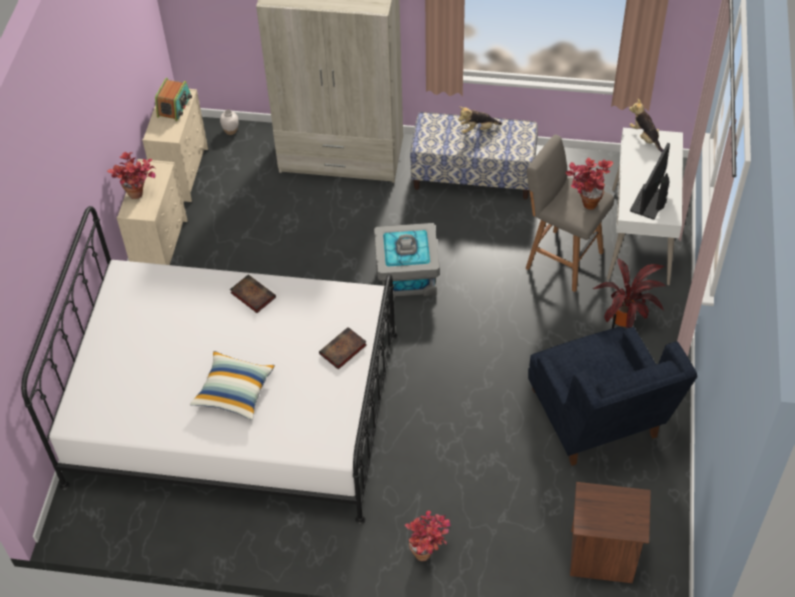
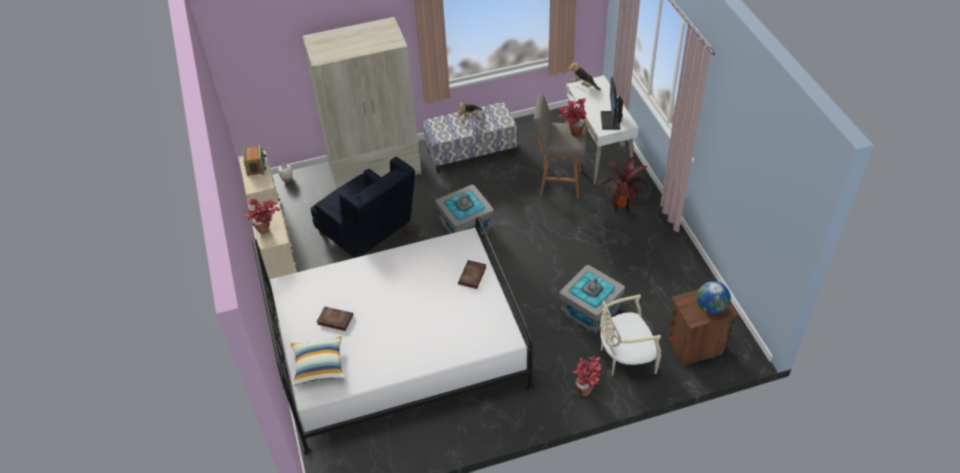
camera: 25 degrees left, 5 degrees down
pillow [190,351,275,420] -> pillow moved to [291,336,345,386]
book [230,274,276,313] -> book moved to [317,307,353,331]
blue armchair [528,326,697,466] -> blue armchair moved to [310,157,415,258]
none -> grey storage box [559,265,625,335]
none -> beige chair [600,294,661,376]
none -> globe [697,281,731,314]

